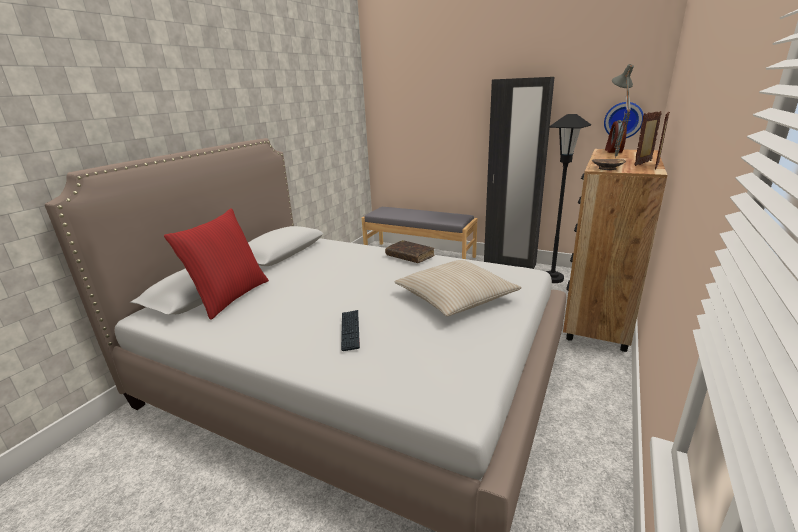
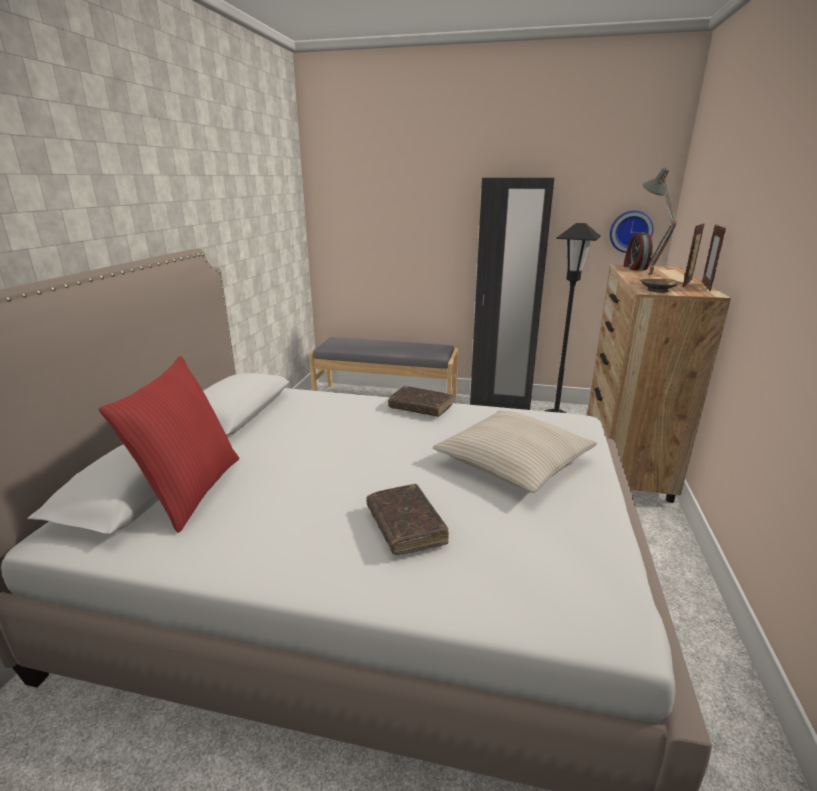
camera: 15 degrees left, 0 degrees up
keyboard [341,310,360,351] -> brown book [366,484,449,555]

